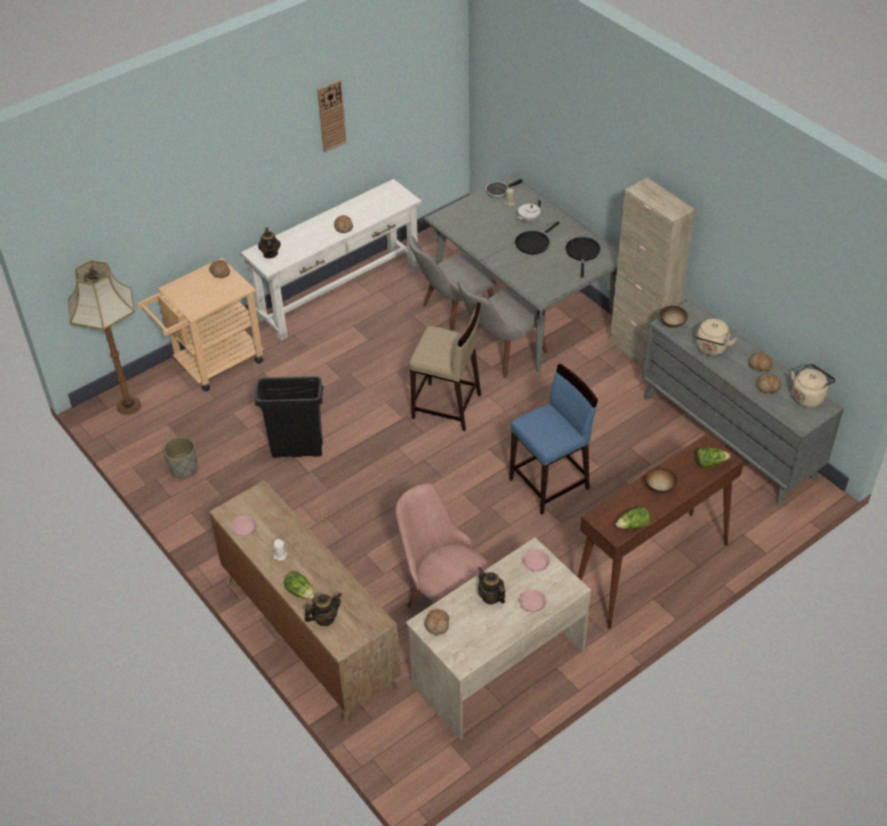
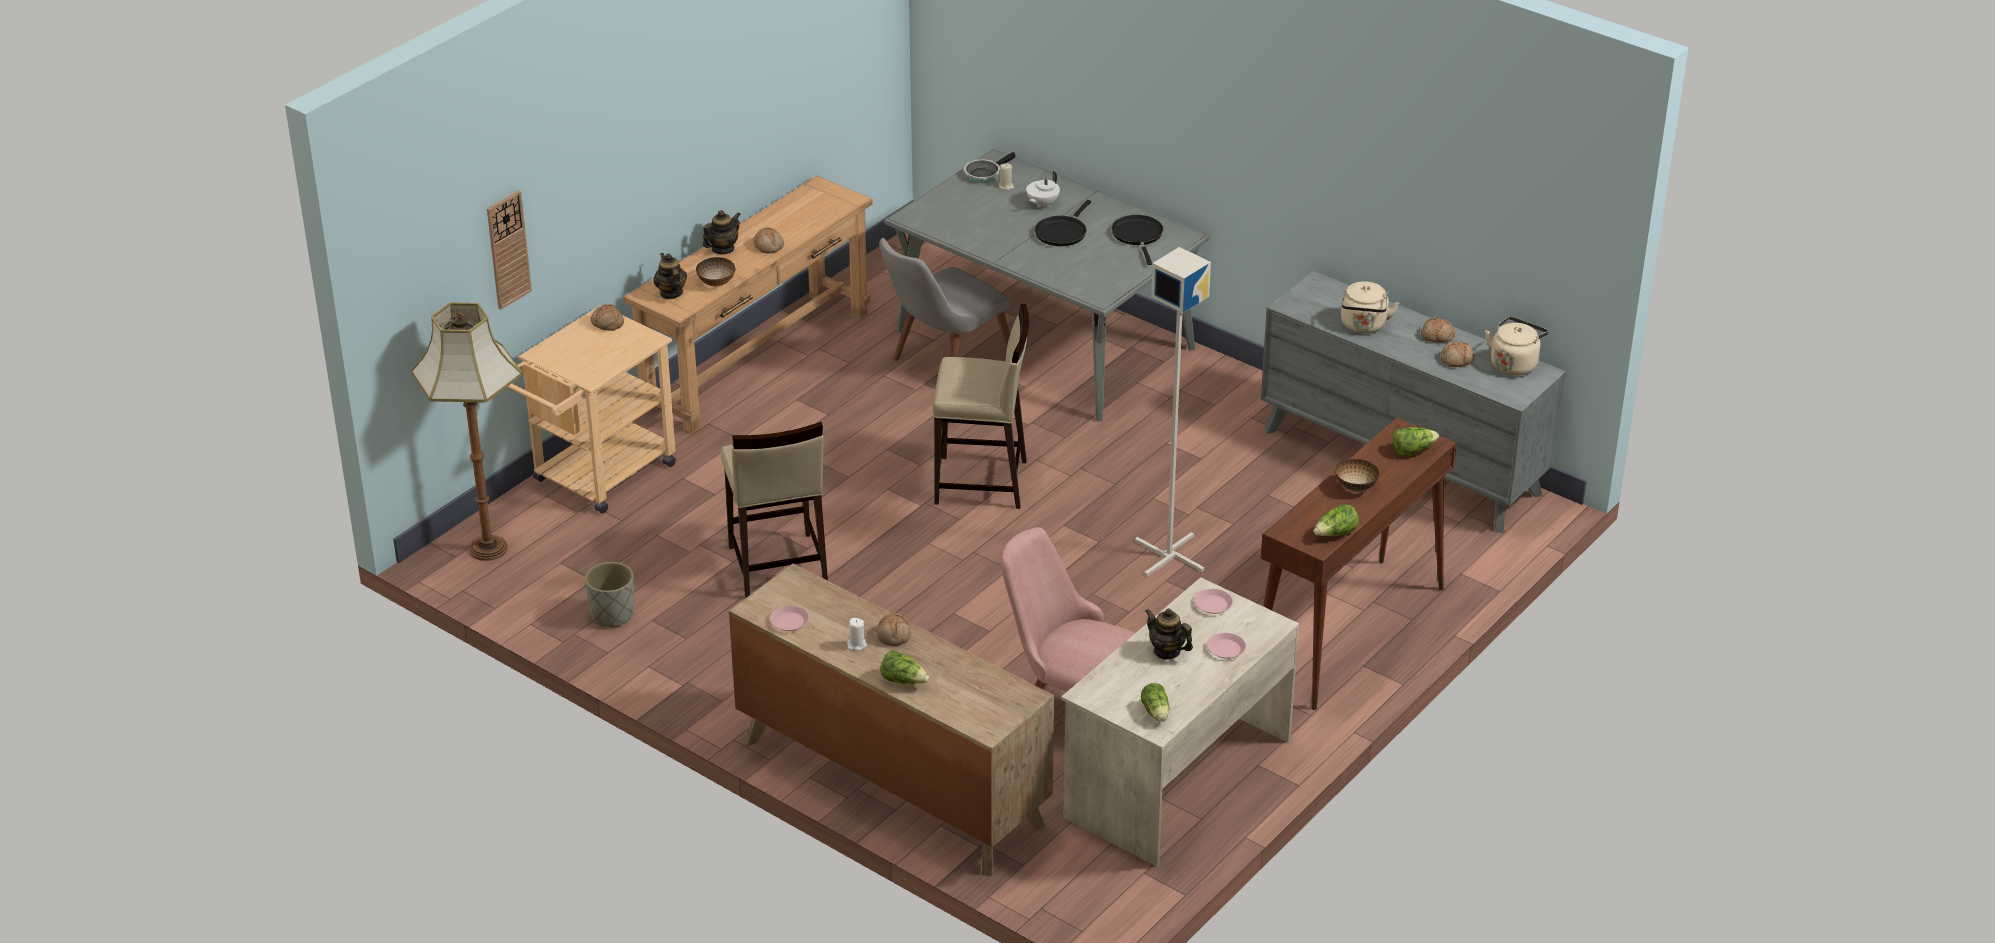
camera: 15 degrees left, 10 degrees down
white console table [241,179,422,341] -> brown console table [623,176,873,433]
black trash can [255,376,324,458] -> beige stool [721,422,828,598]
teapot [304,593,342,626] -> teapot moved to [703,210,741,254]
wall clock [317,80,347,152] -> wall clock moved to [487,190,532,310]
bread [425,609,449,635] -> bread moved to [877,613,911,646]
grey chair [458,280,548,378] -> none
blue stool [509,364,598,515] -> grey floor lamp [1135,247,1211,577]
beige cabinet [610,178,695,369] -> none
bowl [660,306,688,328] -> bowl moved to [696,257,736,287]
none -> lettuce [1141,683,1170,722]

